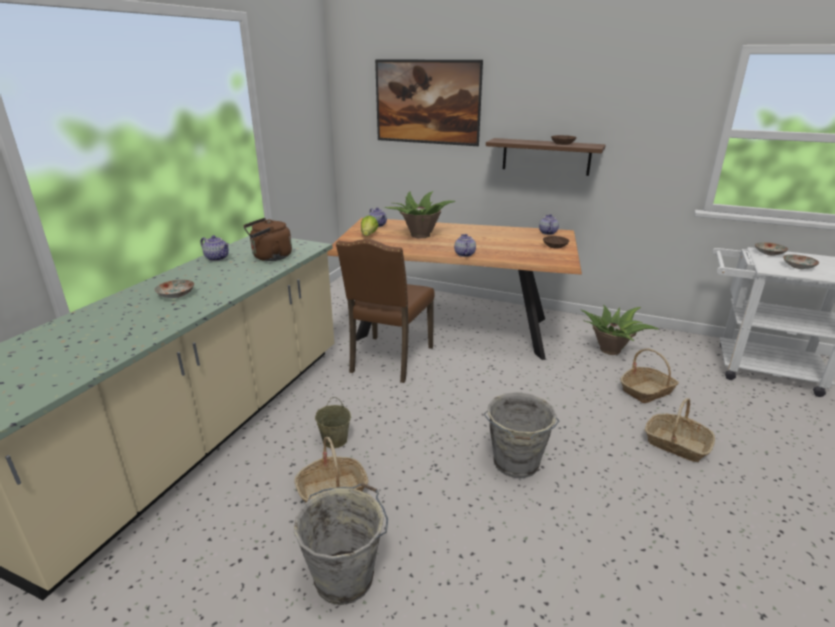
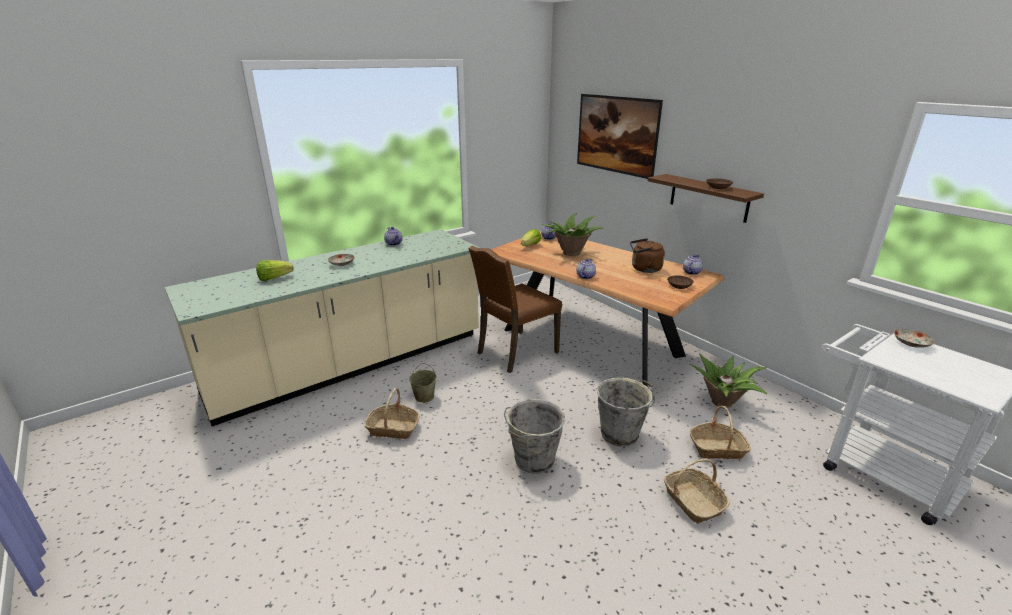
camera: 30 degrees right, 0 degrees up
brown kettle [244,218,292,261] -> brown kettle moved to [630,238,665,273]
grey bucket [294,483,388,605] -> grey bucket moved to [597,376,655,447]
plate [783,254,819,269] -> none
none -> lettuce [256,260,294,281]

